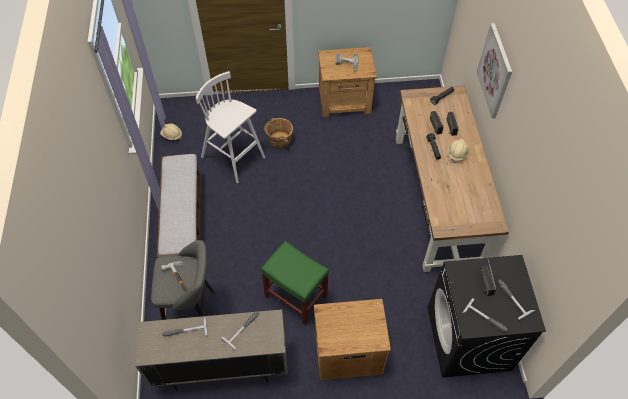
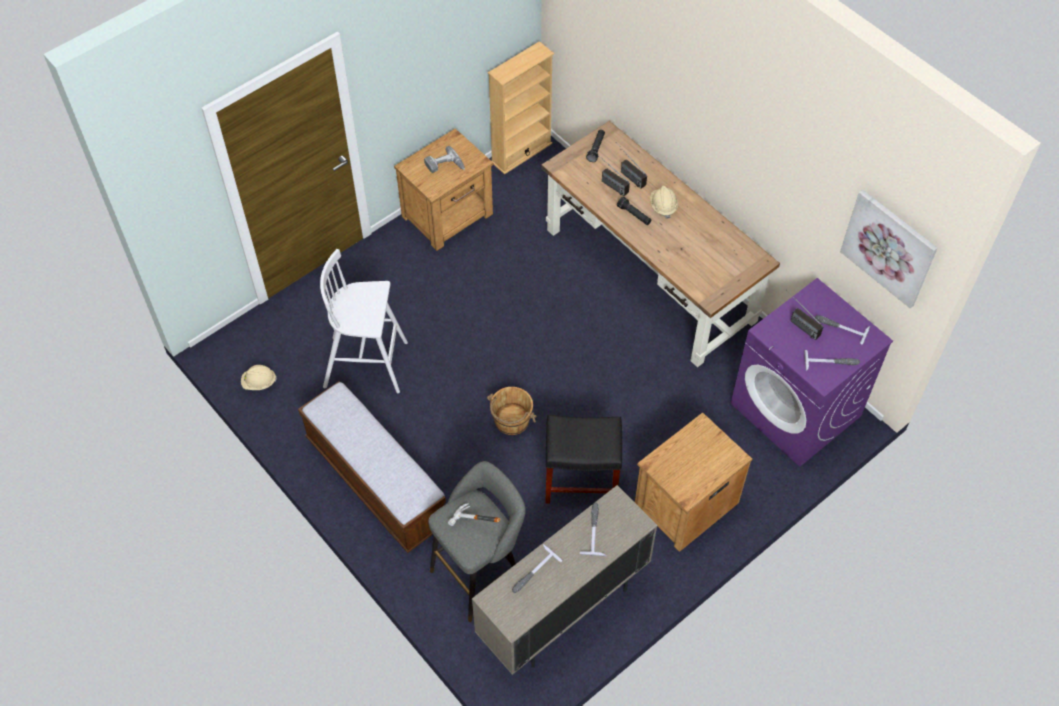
camera: 35 degrees left, 0 degrees up
green stool [261,241,329,325] -> black stool [545,415,622,504]
brown bucket [264,118,293,149] -> brown bucket moved to [487,387,537,435]
black washing machine [427,255,546,378] -> purple washing machine [731,278,893,467]
picture [477,23,512,118] -> picture moved to [840,190,938,308]
none -> beige bookcase [488,41,554,175]

